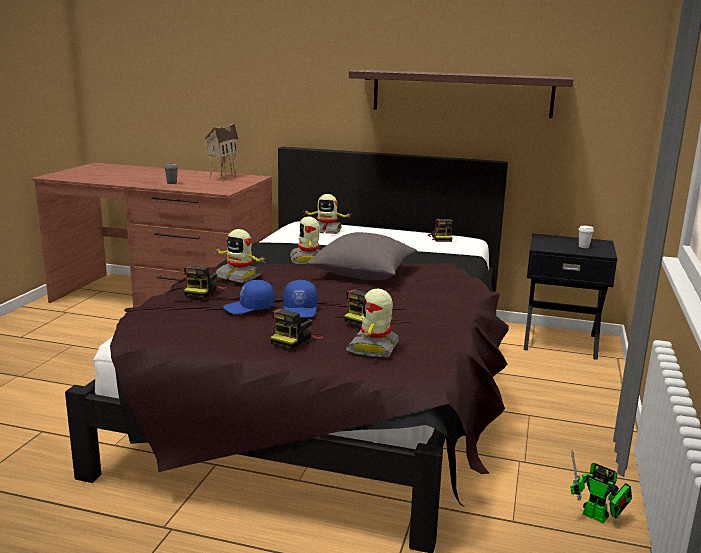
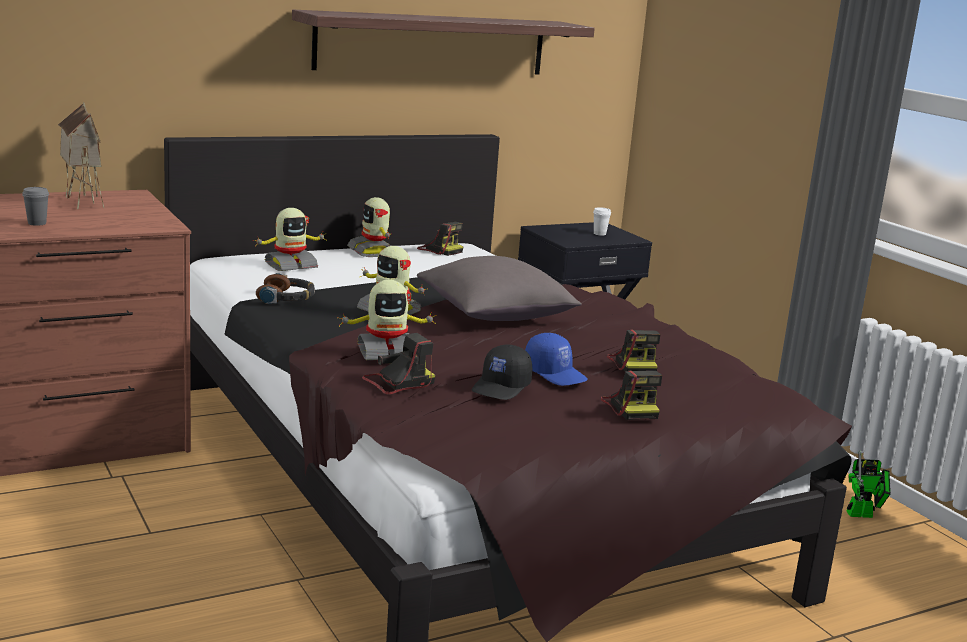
camera: 45 degrees left, 0 degrees up
camera [184,265,227,298] -> camera turned 90 degrees counterclockwise [362,333,435,394]
blue cap [223,280,274,314] -> black cap [472,345,532,400]
toy robot [346,289,399,358] -> toy robot moved to [347,197,391,257]
none -> headphones [256,273,315,304]

